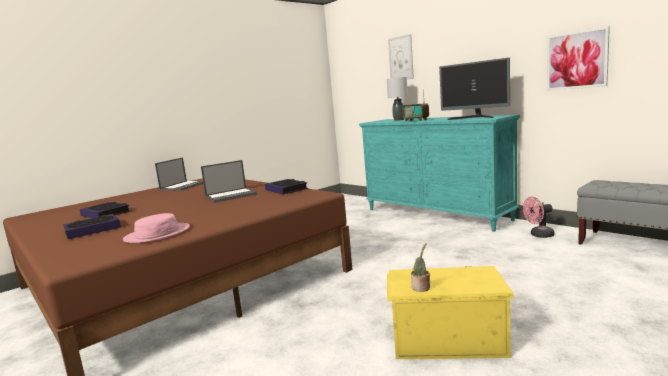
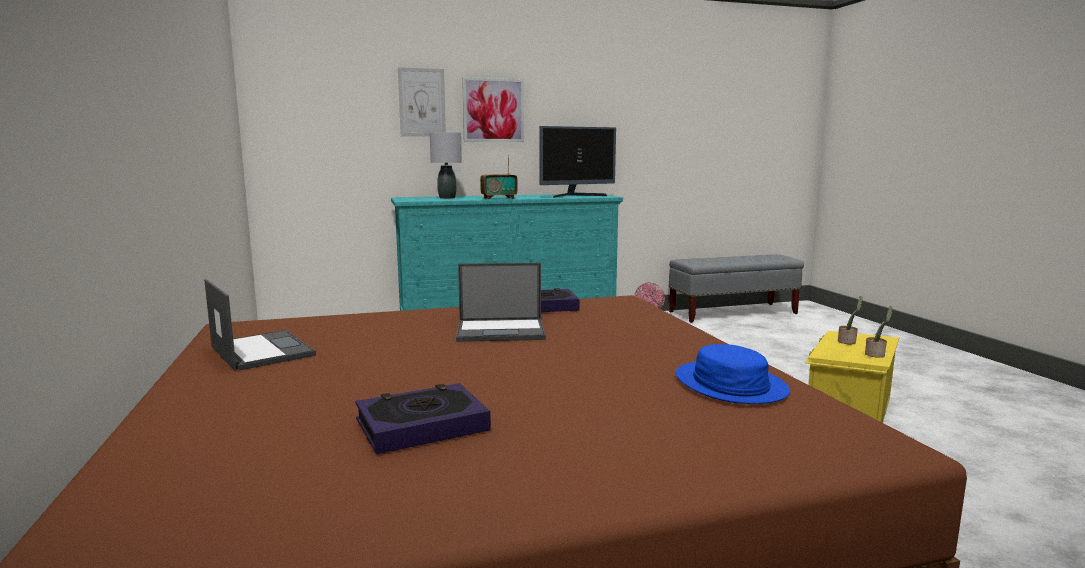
camera: 65 degrees left, 0 degrees up
book [63,214,121,239] -> none
pink hat [123,213,190,243] -> blue hat [676,344,790,404]
laptop [201,160,257,203] -> laptop turned 90 degrees clockwise [456,263,546,342]
picture [547,26,610,91] -> picture moved to [462,78,524,142]
none -> potted plant [838,296,862,344]

